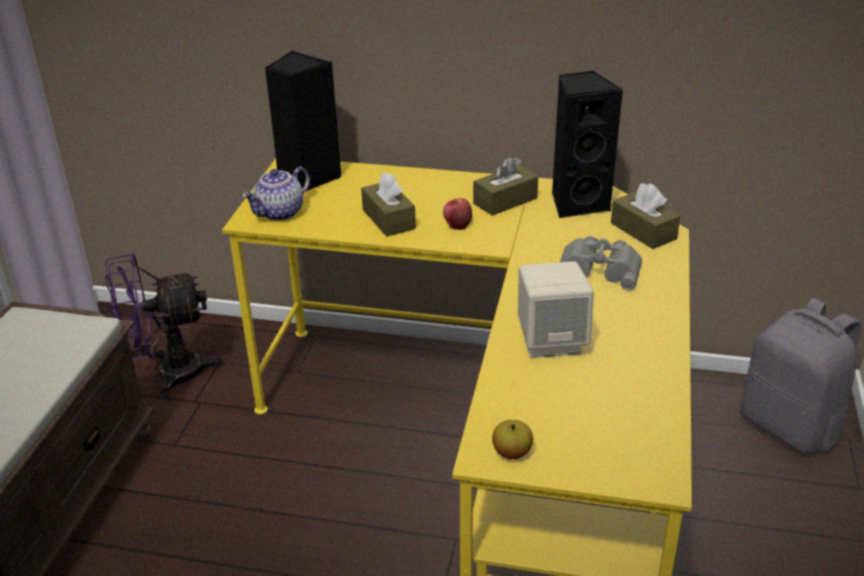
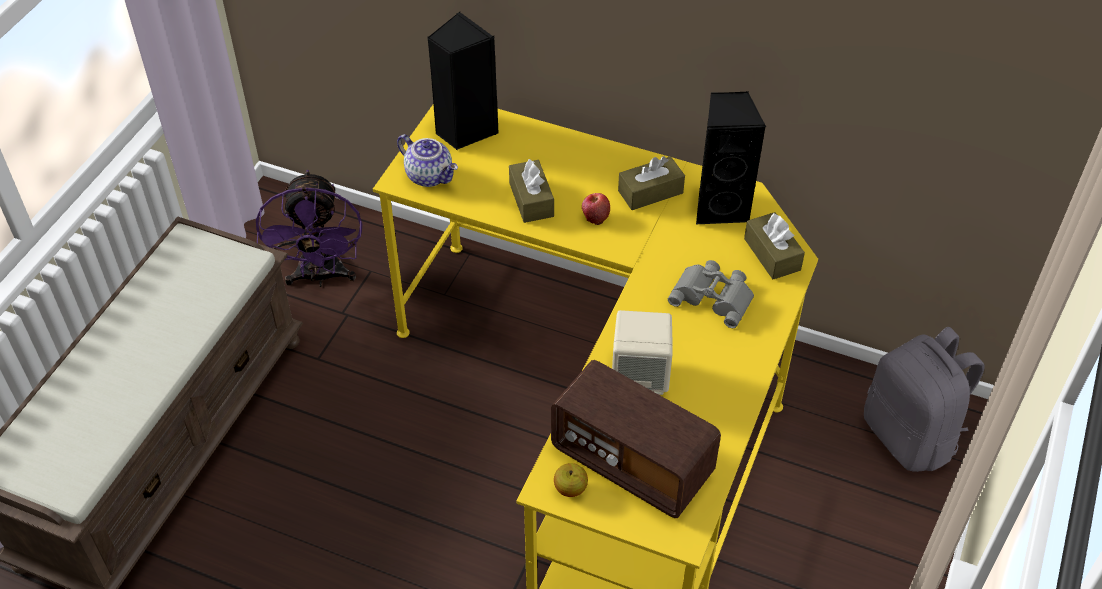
camera: 10 degrees right, 15 degrees up
purple fan [105,253,223,398] -> purple fan turned 90 degrees counterclockwise [256,170,362,287]
teapot [242,166,310,221] -> teapot turned 105 degrees counterclockwise [397,134,458,187]
none -> radio [551,360,721,518]

